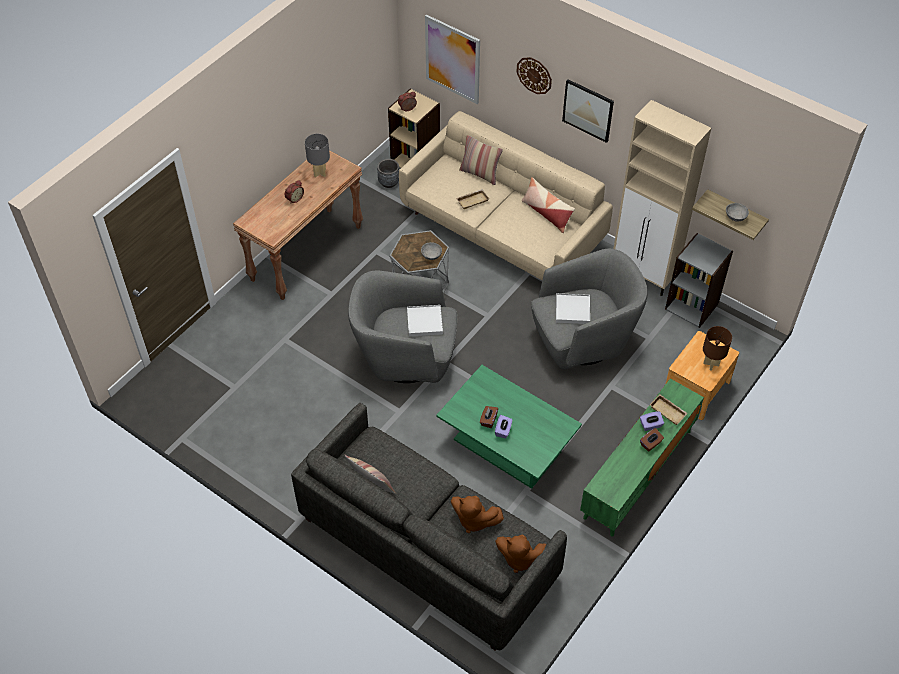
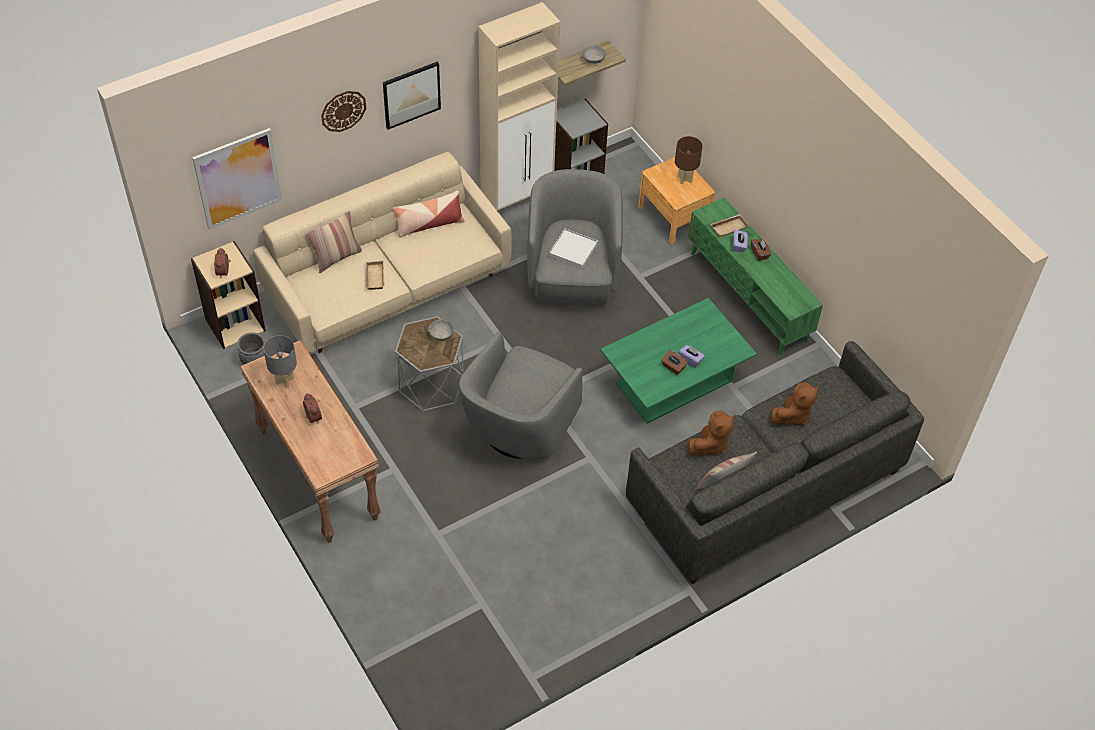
camera: 70 degrees left, 0 degrees up
white tray [407,305,443,336] -> none
brown plush toy [495,535,546,573] -> brown plush toy moved to [688,410,735,456]

